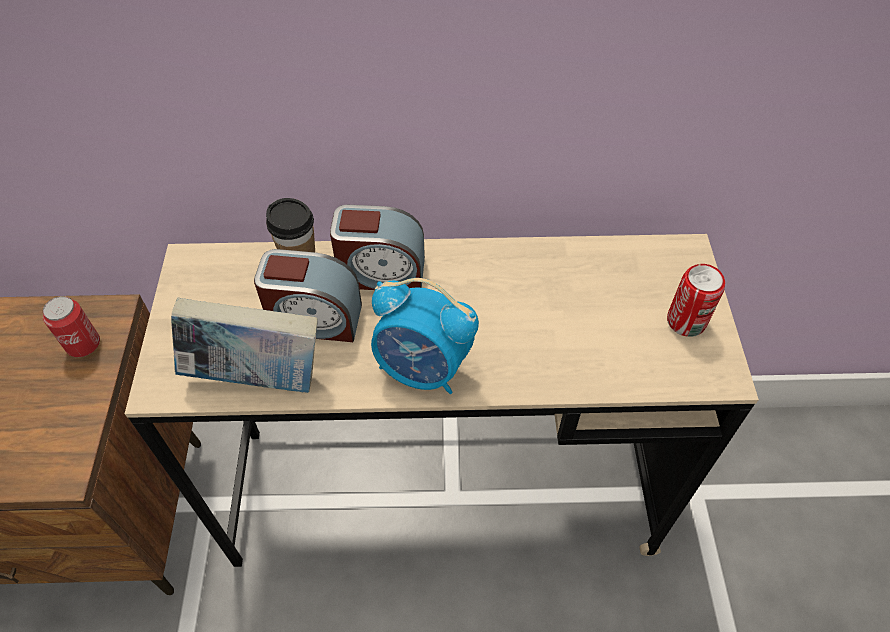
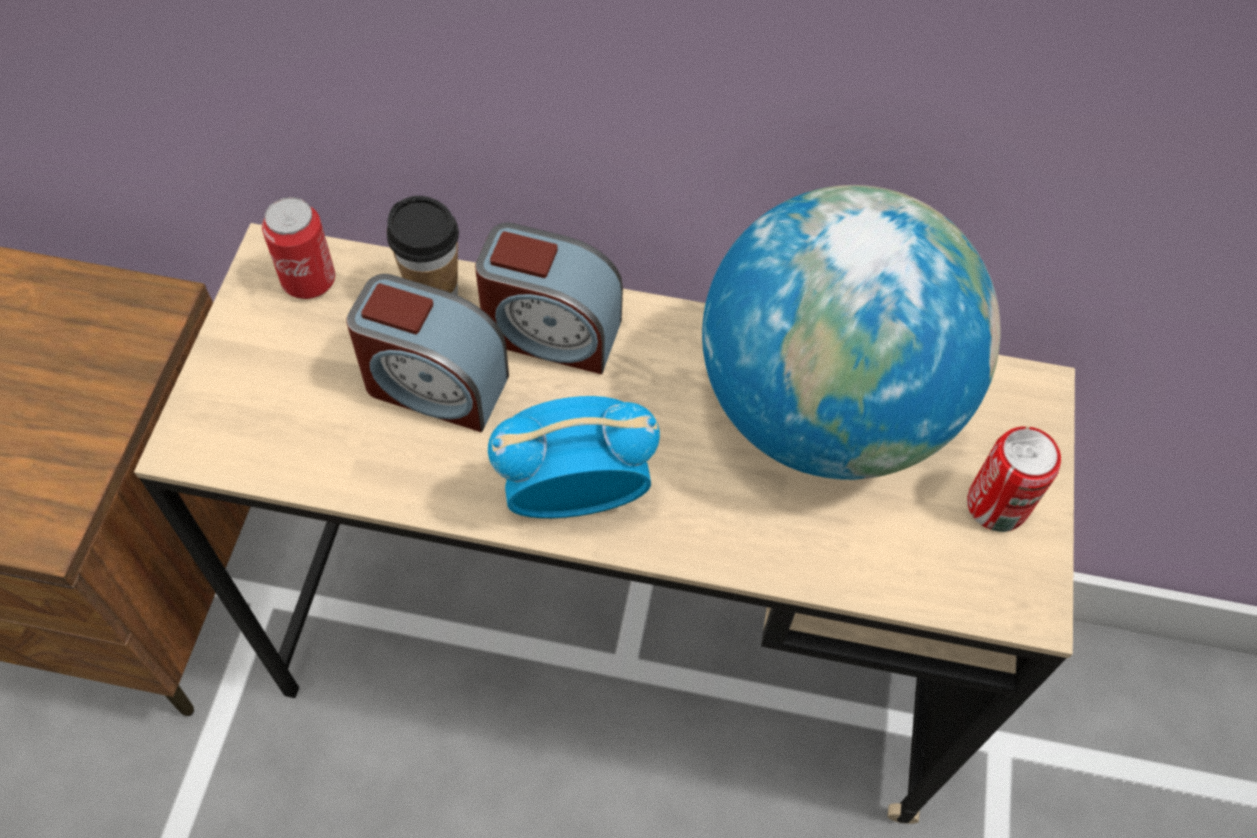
camera: 10 degrees right, 5 degrees up
can [43,296,100,357] -> can moved to [262,197,335,299]
book [171,298,318,393] -> none
alarm clock [371,278,479,394] -> alarm clock turned 135 degrees clockwise [488,396,660,518]
none -> globe [702,185,1001,480]

